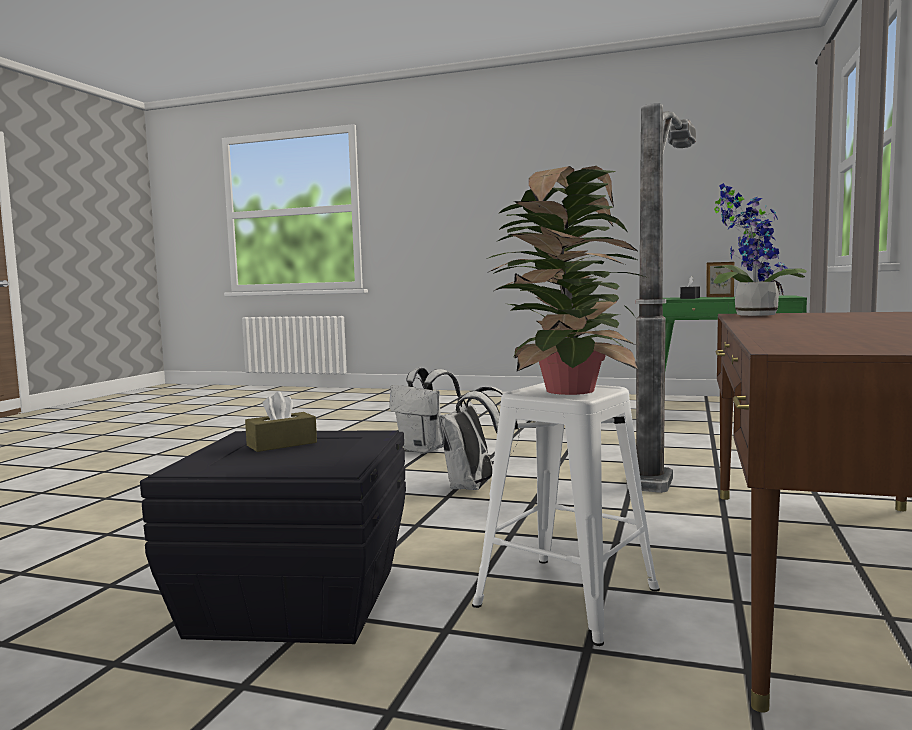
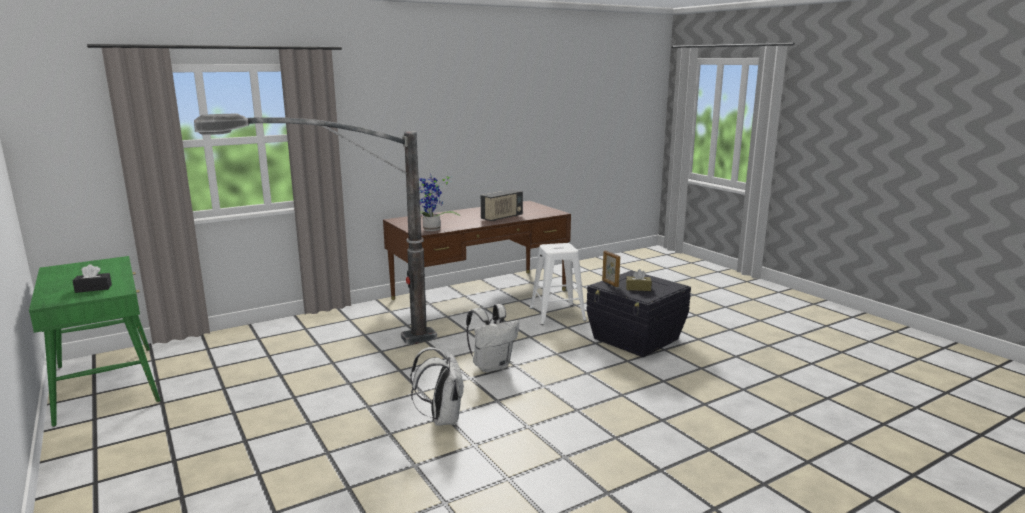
camera: 140 degrees left, 10 degrees up
potted plant [487,166,648,395] -> none
picture frame [706,262,734,297] -> picture frame moved to [602,250,620,287]
none -> radio [481,190,523,221]

